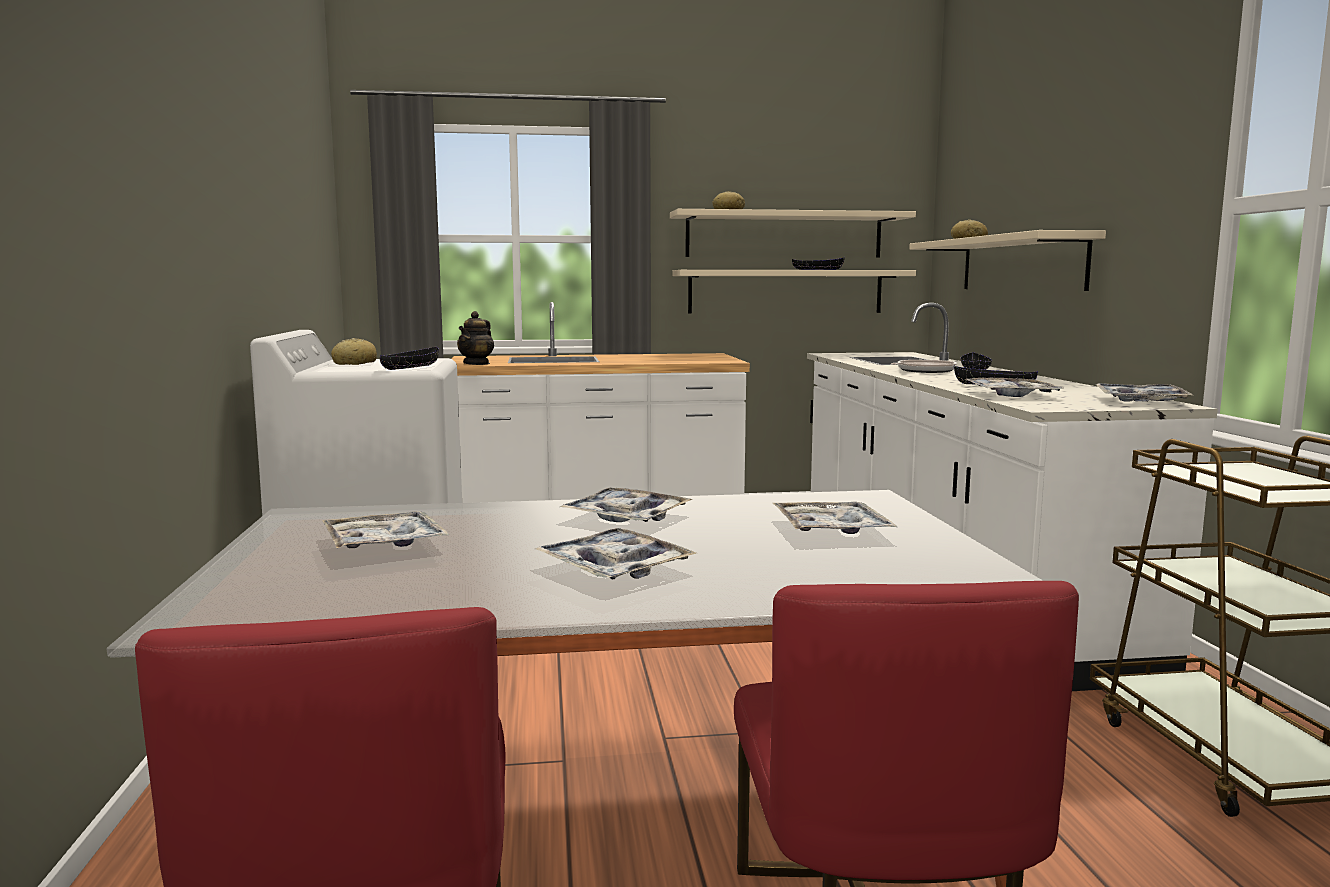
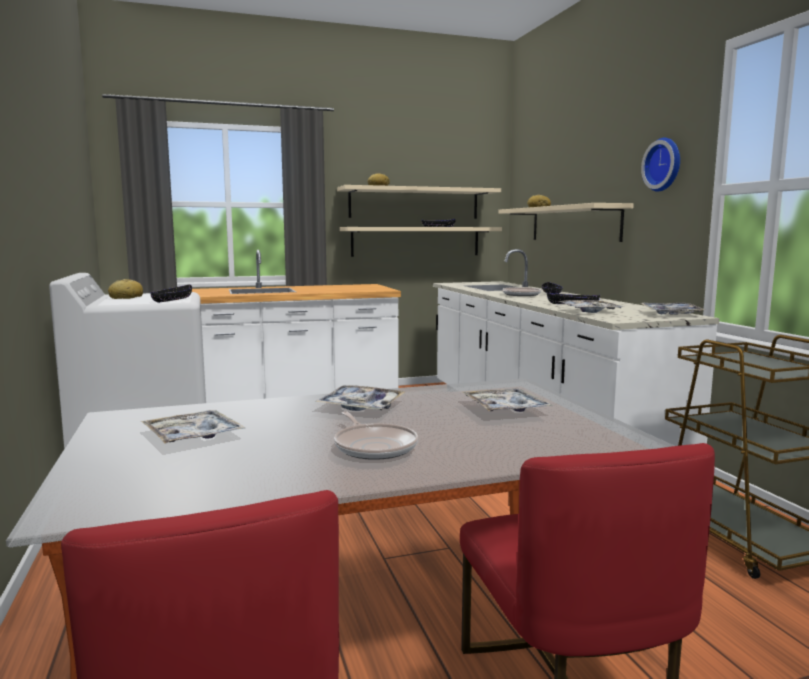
camera: 10 degrees left, 0 degrees up
teapot [457,311,494,365] -> none
tray [535,528,696,580] -> frying pan [334,411,418,460]
none -> wall clock [641,138,680,192]

